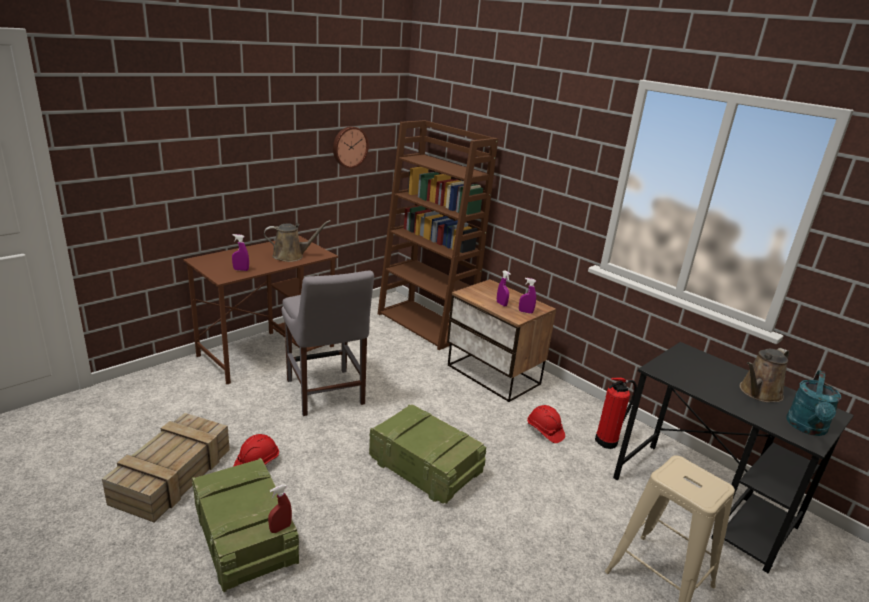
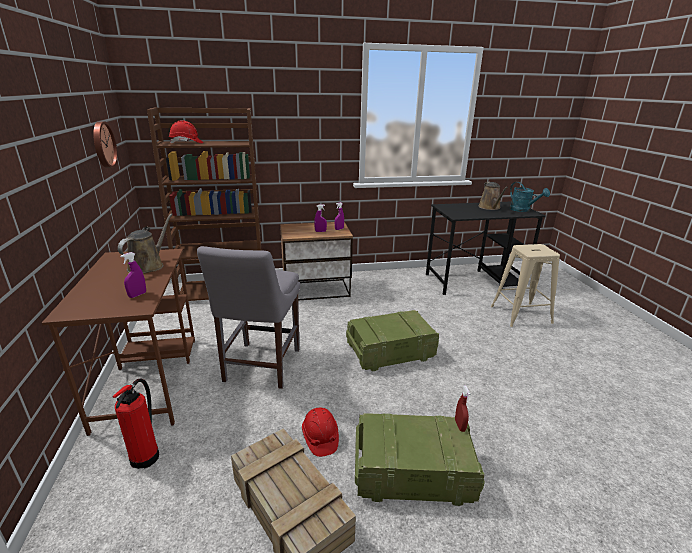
camera: 55 degrees left, 0 degrees up
grey chair [282,271,374,416] -> grey chair turned 90 degrees clockwise [197,246,300,389]
red hard hat [527,405,565,443] -> red hard hat moved to [169,120,203,143]
fire extinguisher [595,377,637,449] -> fire extinguisher moved to [113,378,159,469]

